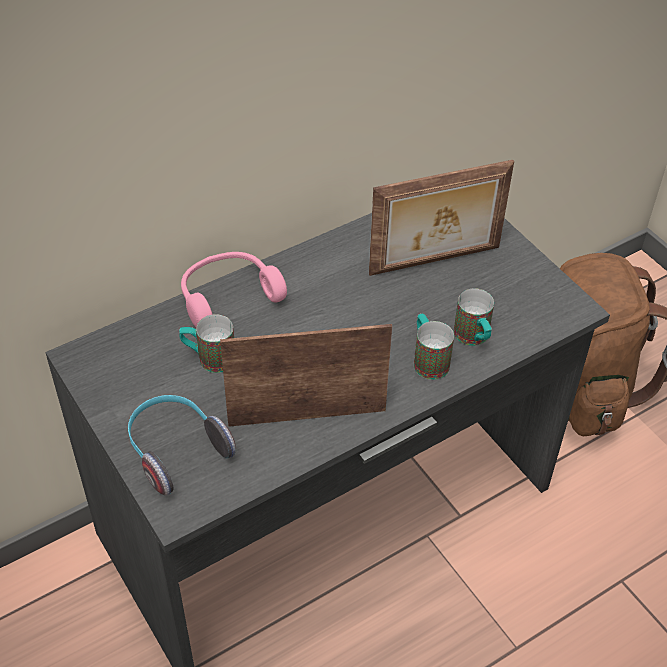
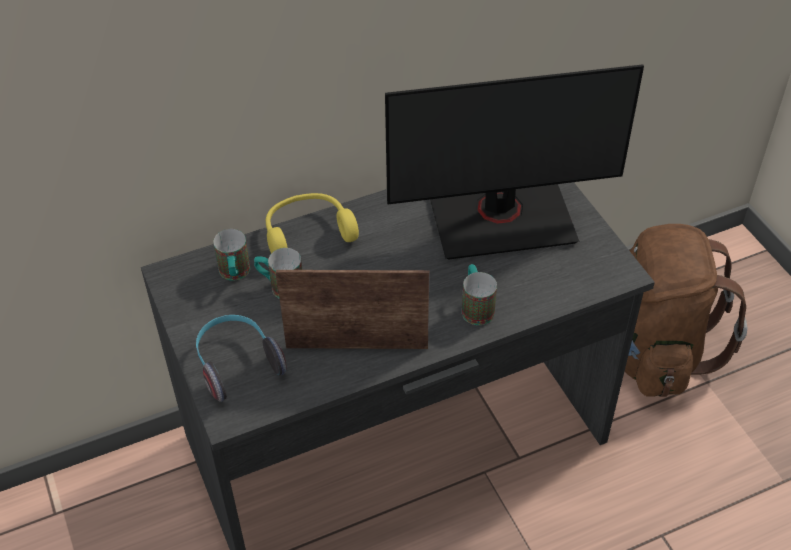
camera: 10 degrees right, 0 degrees up
pink headphones [181,252,287,327] -> yellow headphones [266,193,359,253]
picture frame [369,160,514,276] -> monitor [385,64,644,259]
mug [454,288,494,346] -> mug moved to [213,229,250,280]

